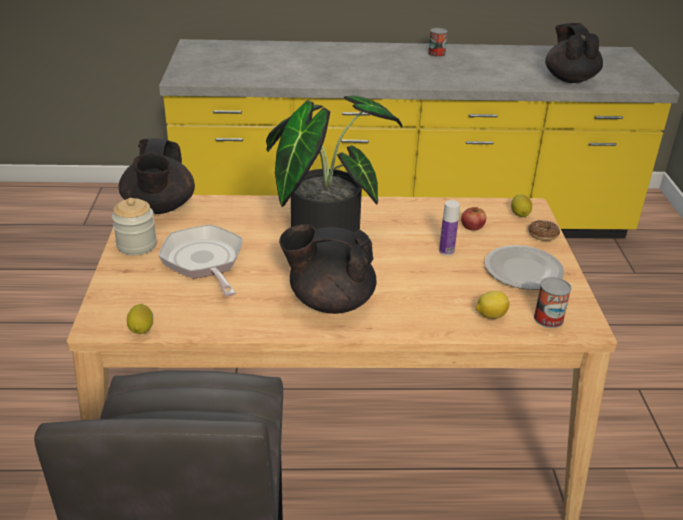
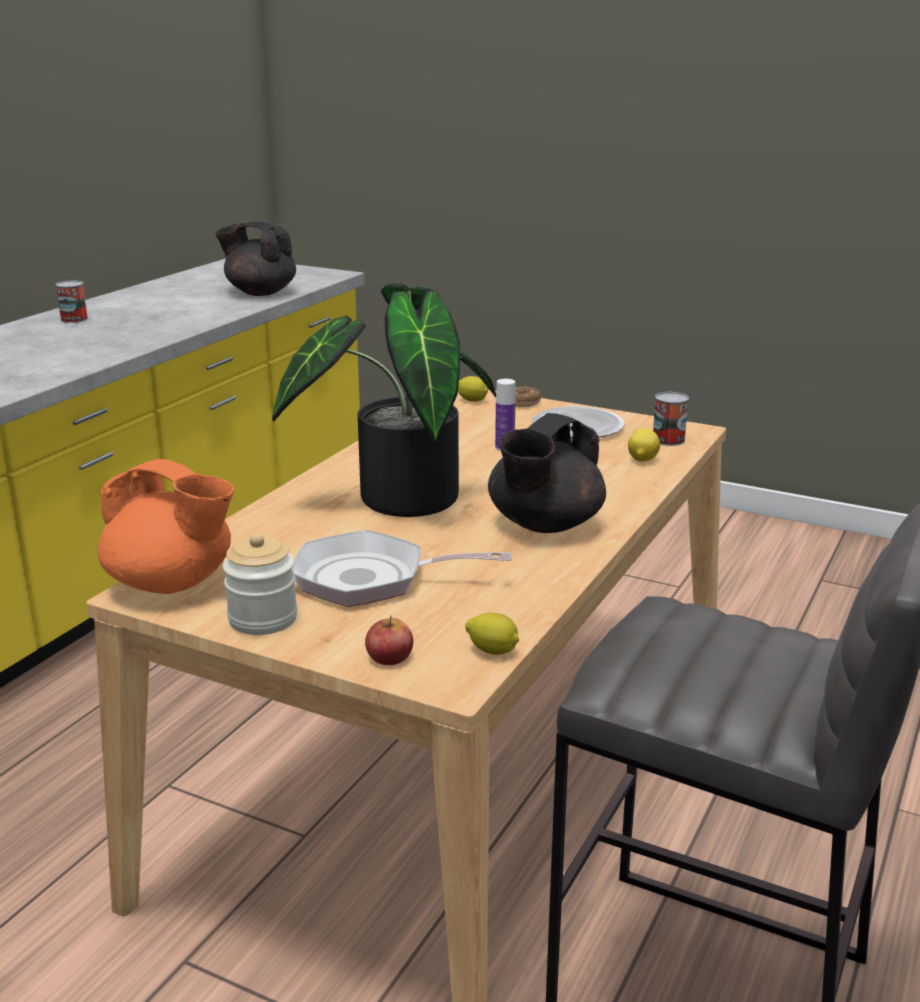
camera: 60 degrees left, 10 degrees down
black teapot [119,138,195,214] -> orange teapot [98,459,234,594]
apple [461,207,486,231] -> apple moved to [365,616,413,665]

